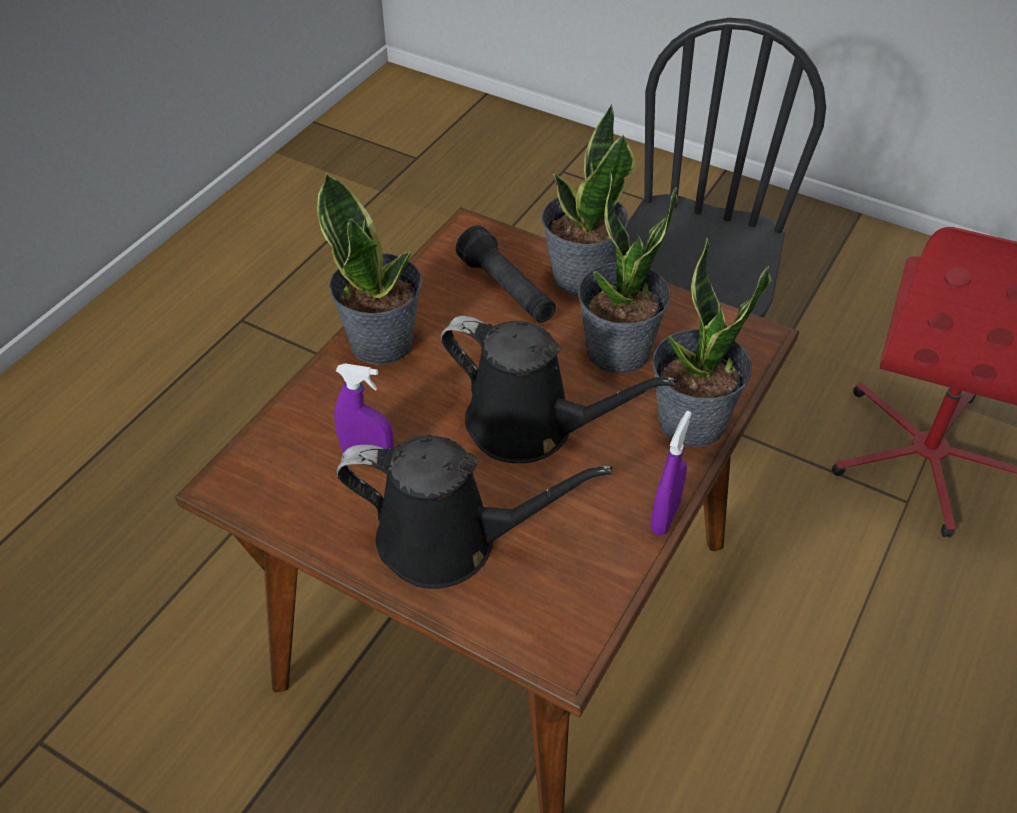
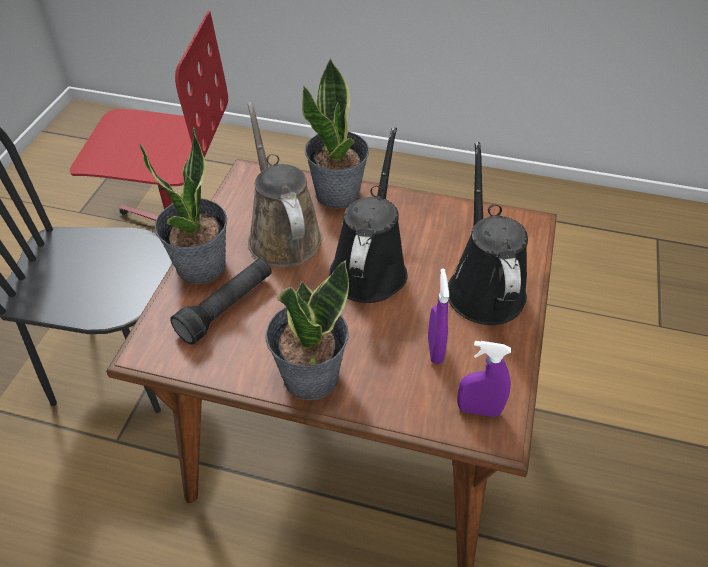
camera: 105 degrees left, 0 degrees up
potted plant [578,173,678,374] -> brown watering can [247,102,322,267]
purple spray bottle [650,411,692,535] -> purple spray bottle moved to [457,341,511,417]

